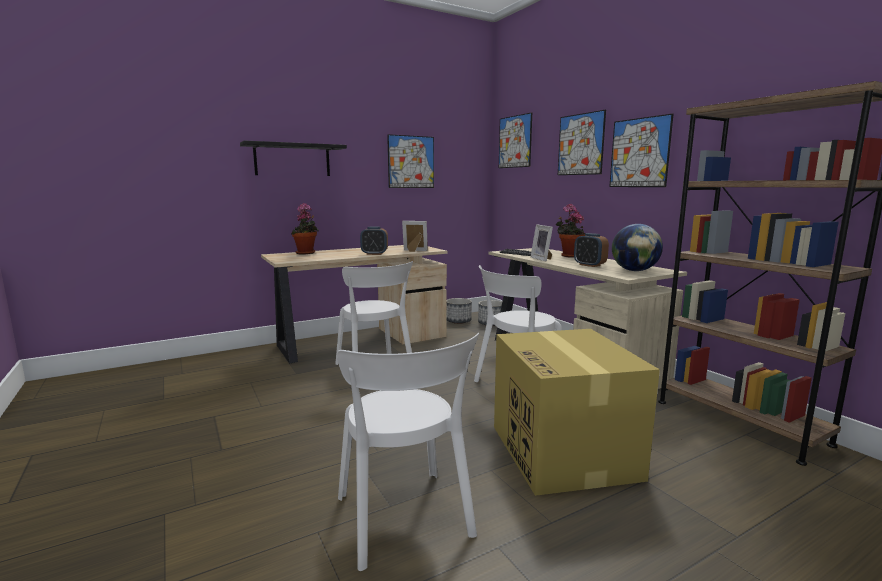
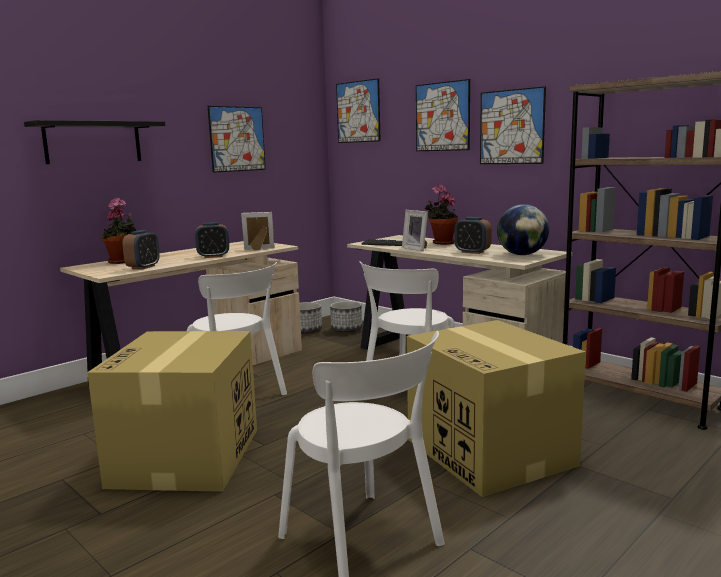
camera: 15 degrees left, 0 degrees up
none -> cardboard box [87,331,257,492]
none -> alarm clock [122,230,160,270]

